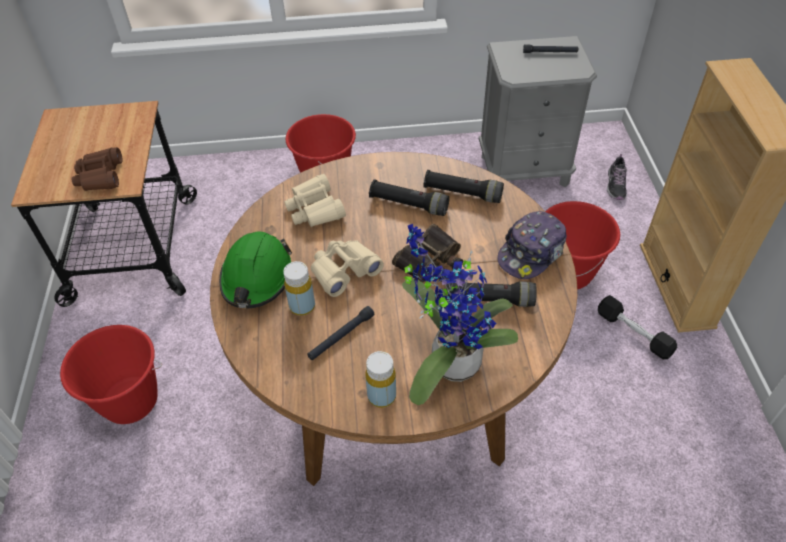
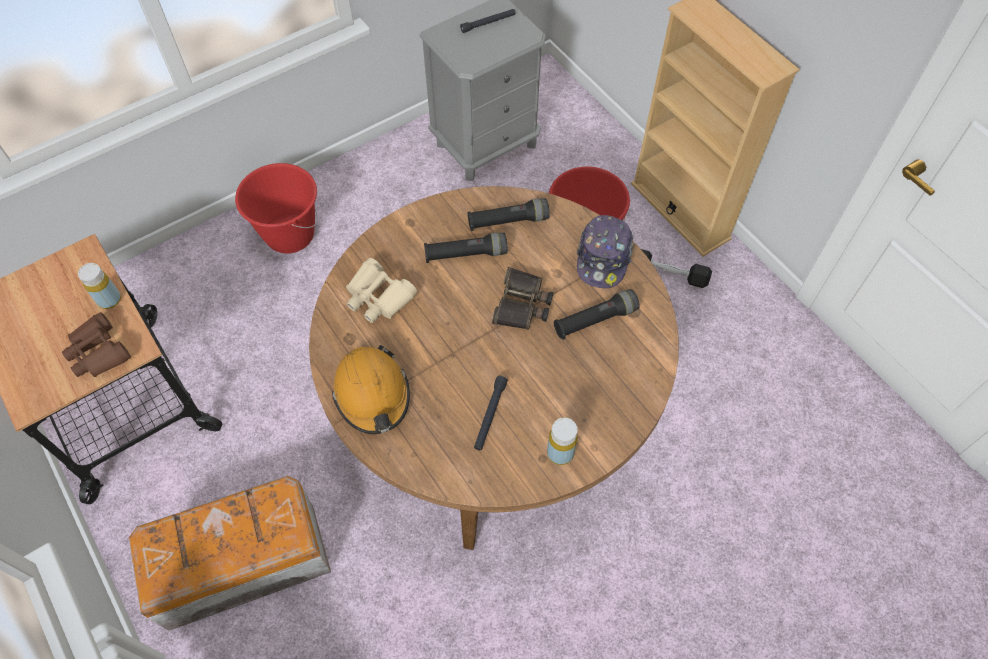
camera: 30 degrees left, 10 degrees up
red bucket [60,325,162,424] -> storage box [129,476,331,631]
green hard hat [219,231,292,308] -> orange hard hat [332,345,410,434]
yellow bottle [283,261,315,316] -> yellow bottle moved to [78,263,121,309]
beige binoculars [311,240,384,297] -> none
potted plant [402,224,518,405] -> none
shoe [607,154,627,200] -> none

